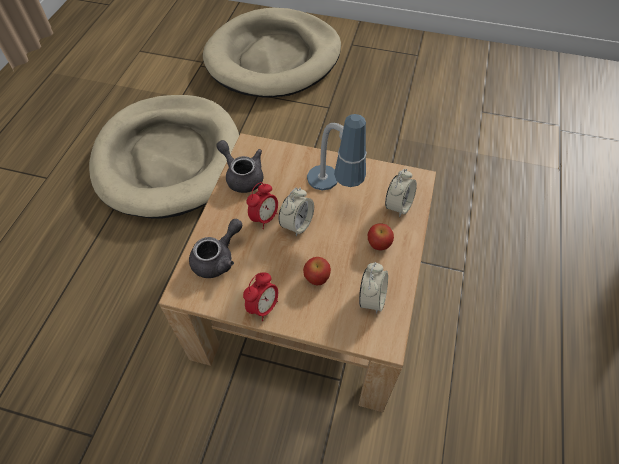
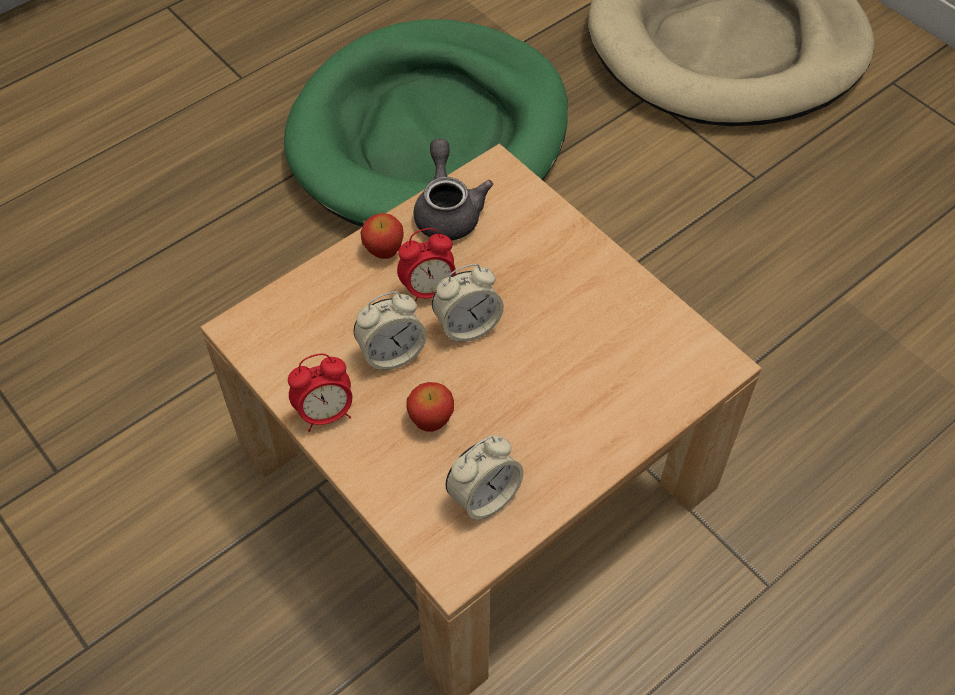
camera: 35 degrees right, 0 degrees up
beige dog bed [89,95,239,219] -> green dog bed [284,19,568,227]
grey teapot [189,219,242,278] -> none
table lamp [307,114,367,191] -> none
apple [368,223,394,250] -> apple moved to [360,213,404,259]
alarm clock [385,169,417,217] -> alarm clock moved to [354,291,427,371]

